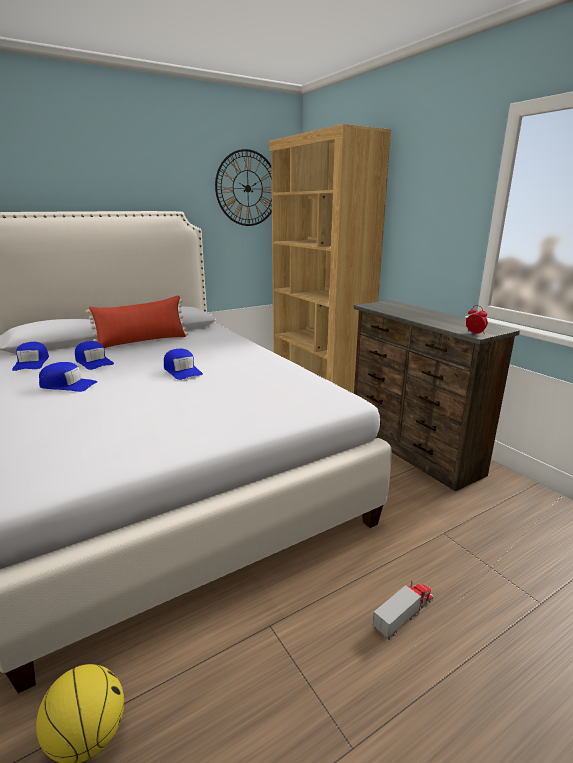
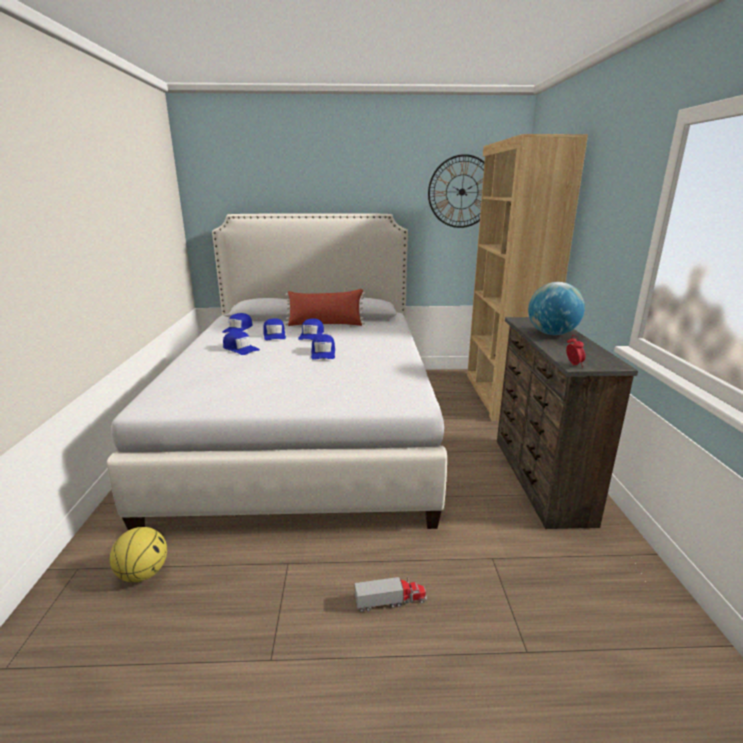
camera: 30 degrees right, 0 degrees up
none -> blue cap [298,318,324,340]
none -> globe [528,282,585,335]

